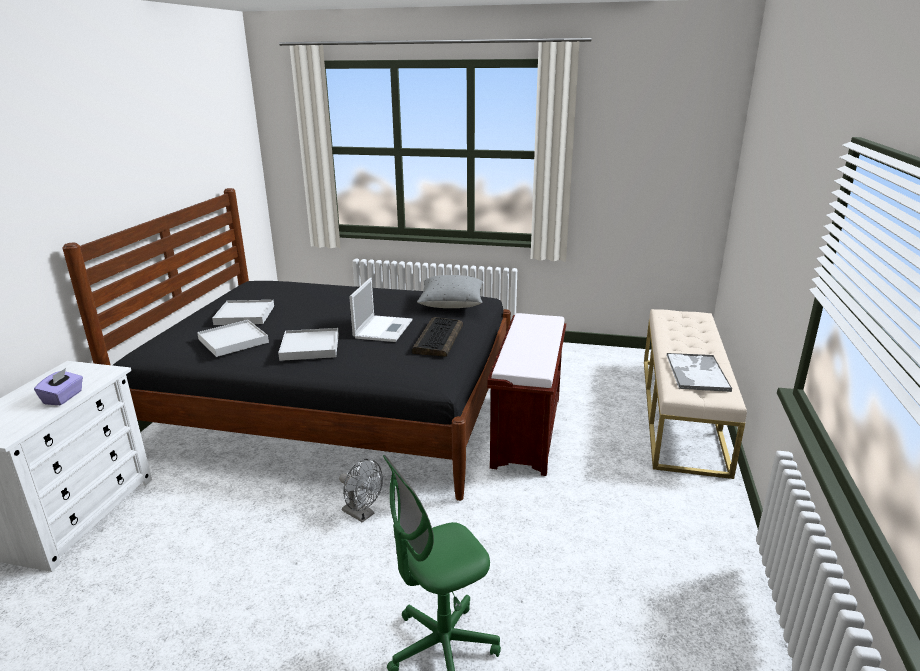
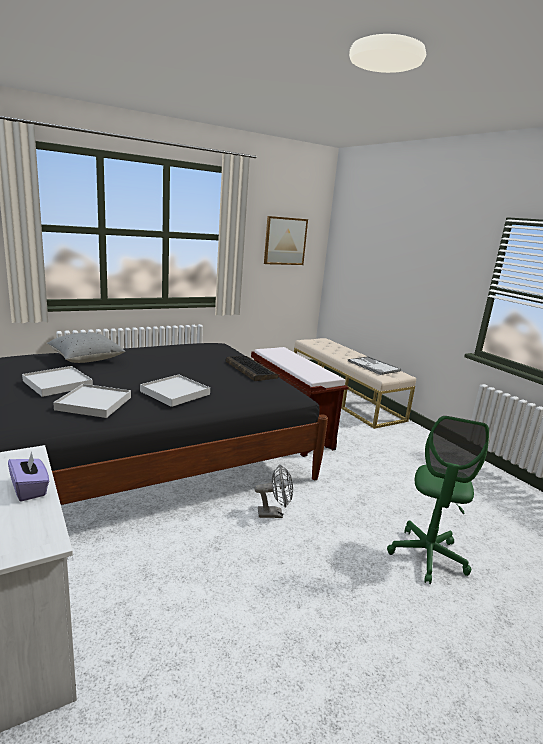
camera: 45 degrees left, 5 degrees down
laptop [349,278,413,342] -> none
grey pillow [417,275,483,308] -> grey pillow moved to [47,332,125,363]
none -> picture [264,216,308,265]

